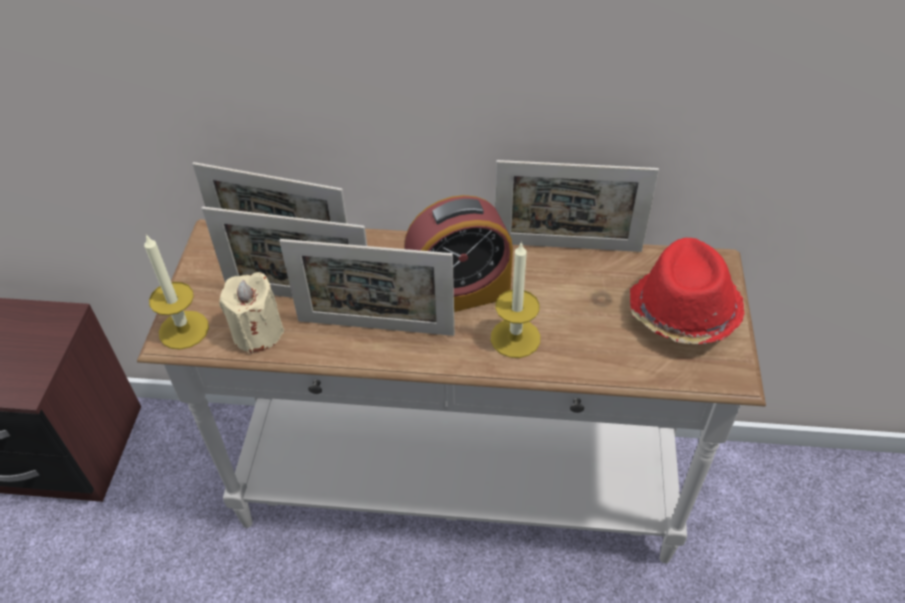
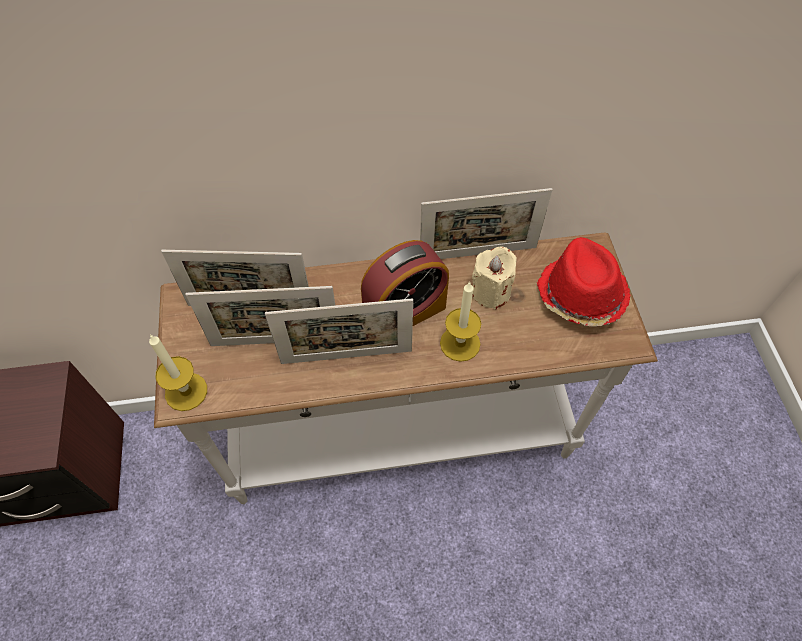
camera: 15 degrees left, 10 degrees up
beige candle [219,272,285,354] -> beige candle moved to [472,246,517,309]

